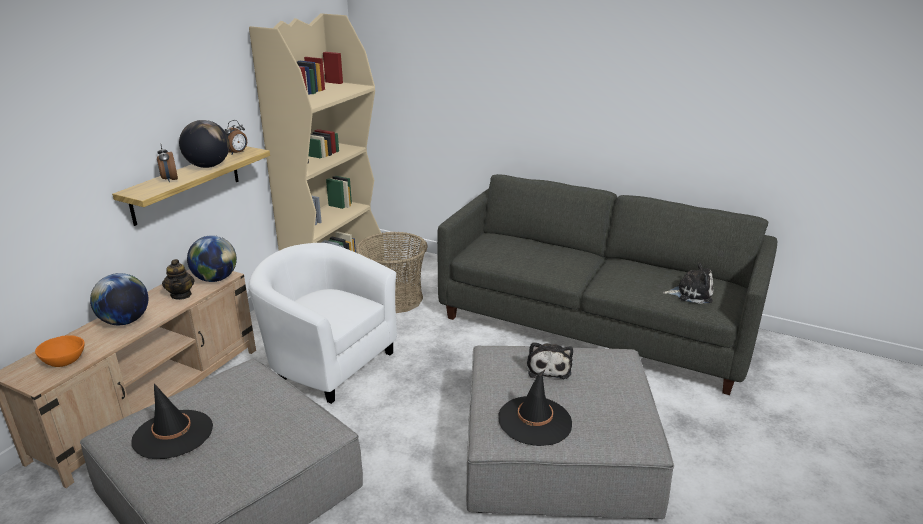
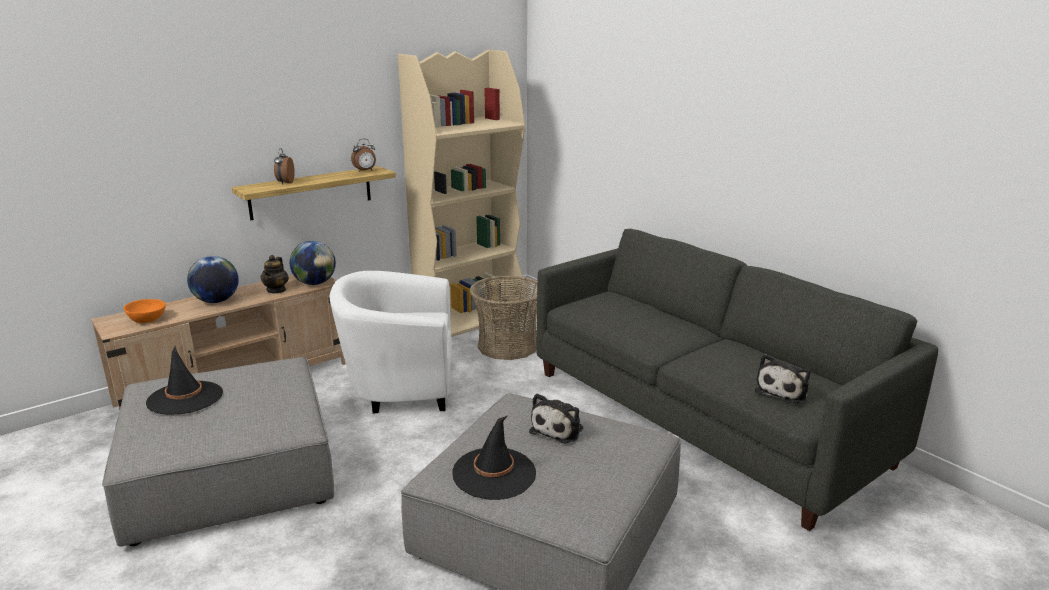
camera: 25 degrees right, 5 degrees down
globe [179,120,229,168] -> none
white armchair [248,243,397,404] -> white armchair turned 60 degrees counterclockwise [330,271,452,414]
plush toy [663,263,713,304] -> plush toy turned 90 degrees clockwise [755,354,811,403]

